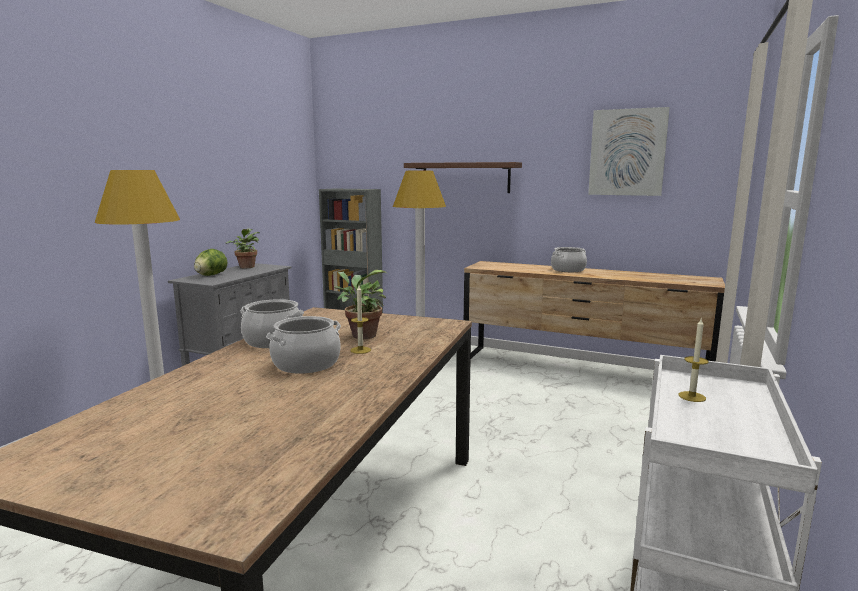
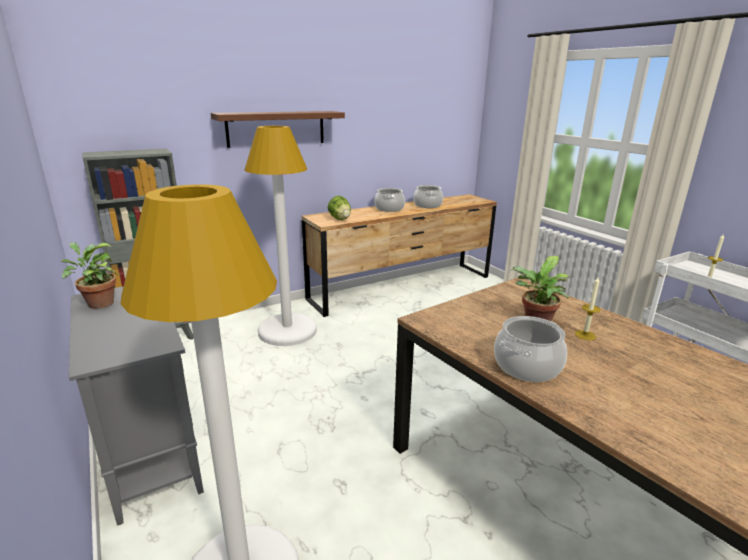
camera: 55 degrees left, 10 degrees up
lettuce [194,249,227,276] -> lettuce moved to [328,196,351,220]
cooking pot [266,316,341,374] -> cooking pot moved to [413,185,443,208]
picture [588,107,670,196] -> none

